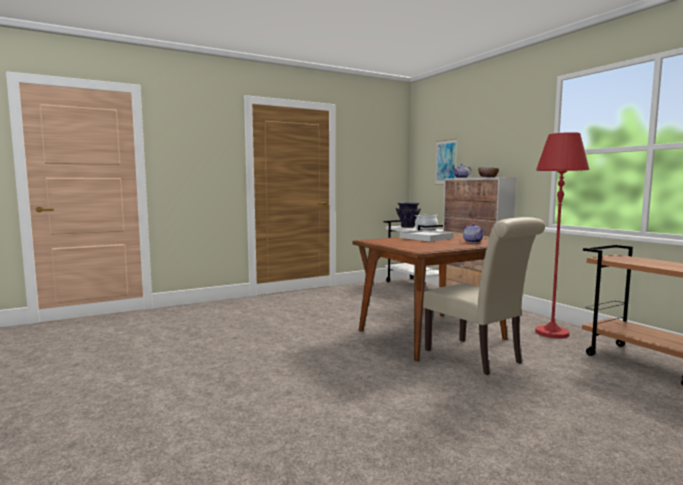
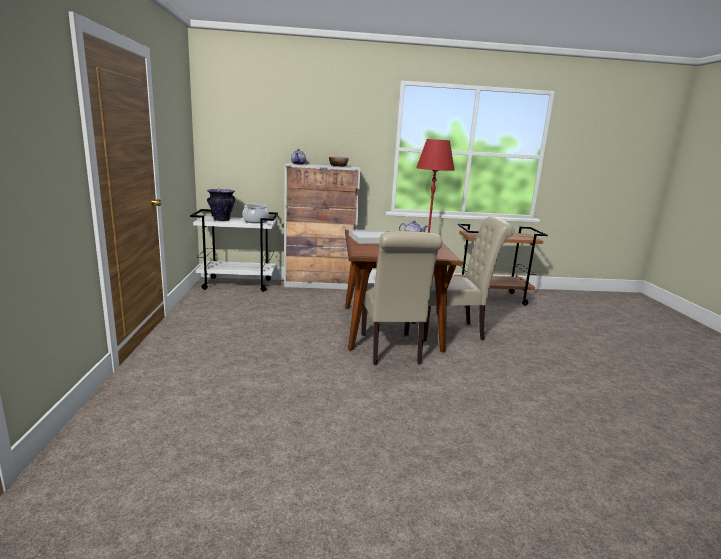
camera: 65 degrees left, 10 degrees up
picture [435,139,457,185] -> none
none -> beige chair [361,231,442,365]

